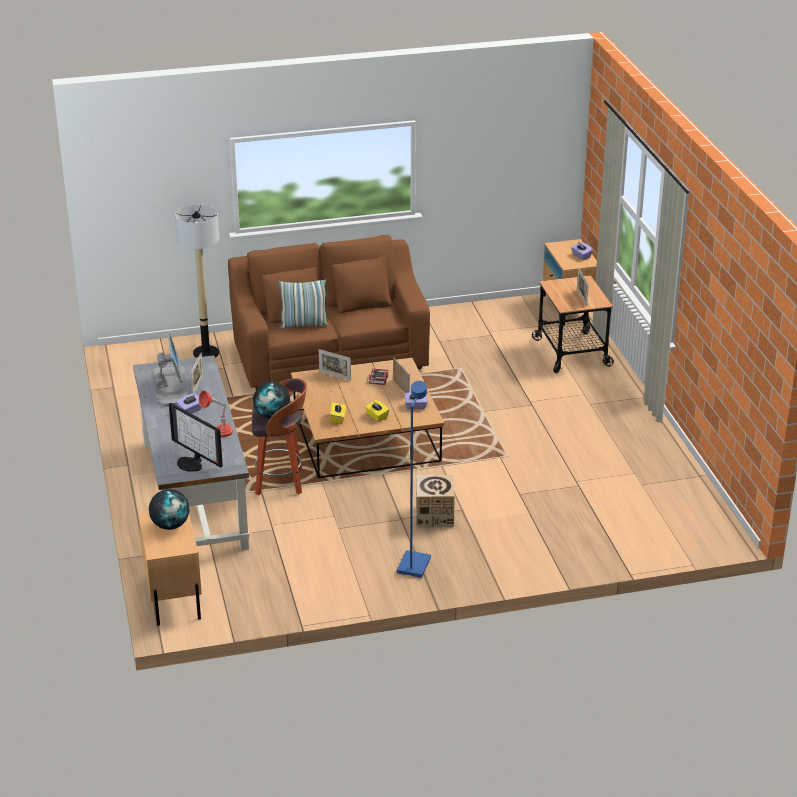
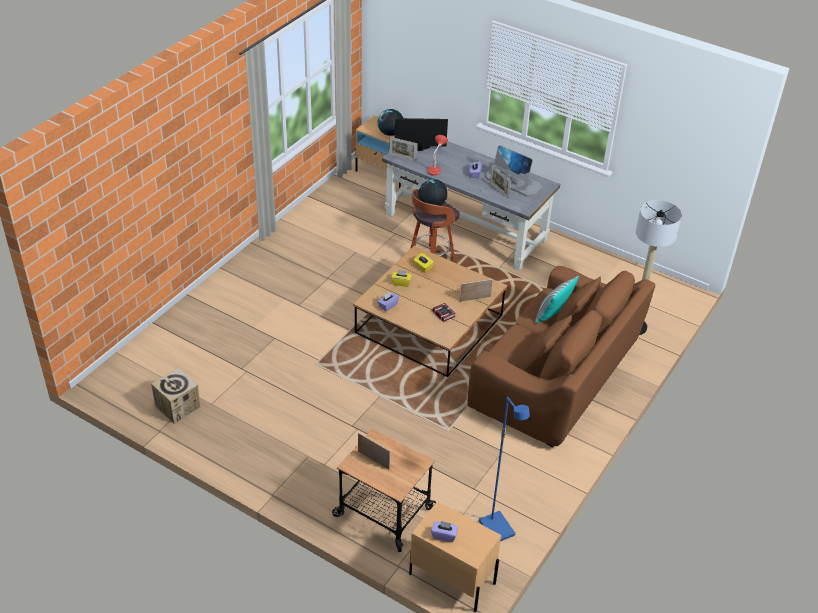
camera: 135 degrees right, 10 degrees up
picture frame [393,357,410,393] -> picture frame moved to [389,137,417,161]
blue floor lamp [397,381,431,578] -> blue floor lamp moved to [479,397,530,541]
cardboard box [416,475,455,527] -> cardboard box moved to [151,368,200,424]

